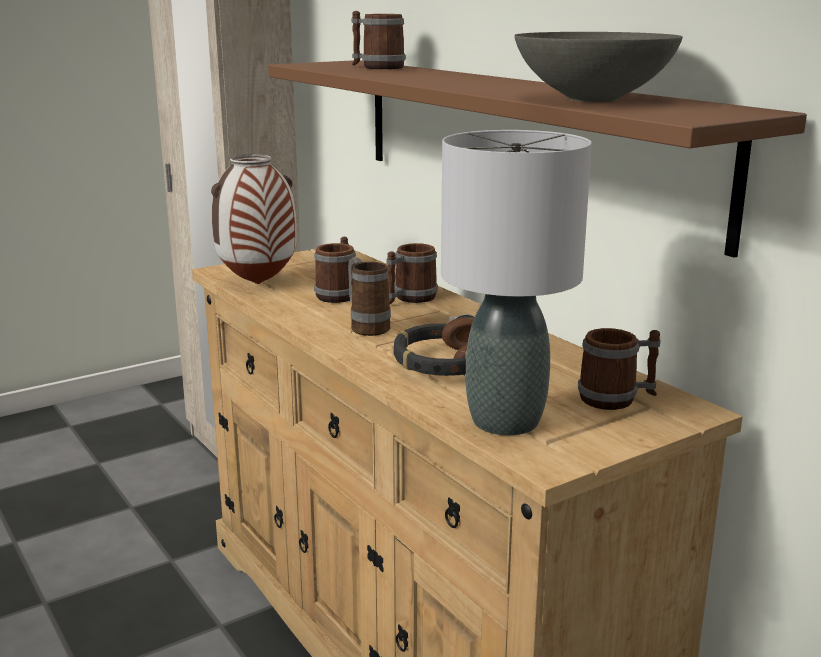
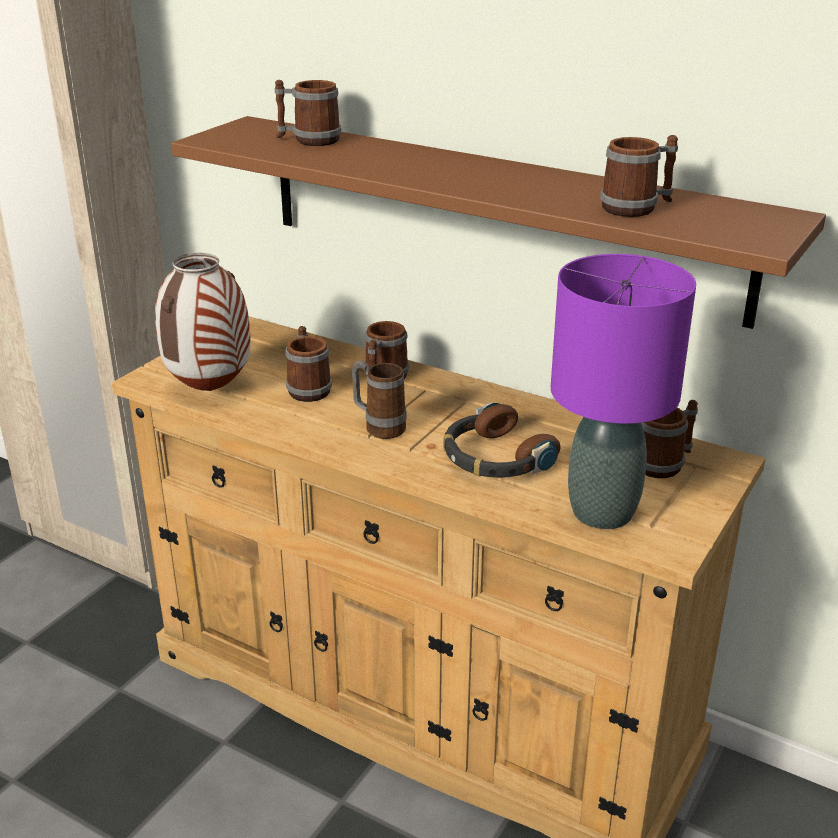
camera: 25 degrees left, 10 degrees up
grey table lamp [441,130,592,435] -> purple table lamp [551,254,696,529]
grey bowl [514,32,683,102] -> mug [600,135,678,217]

